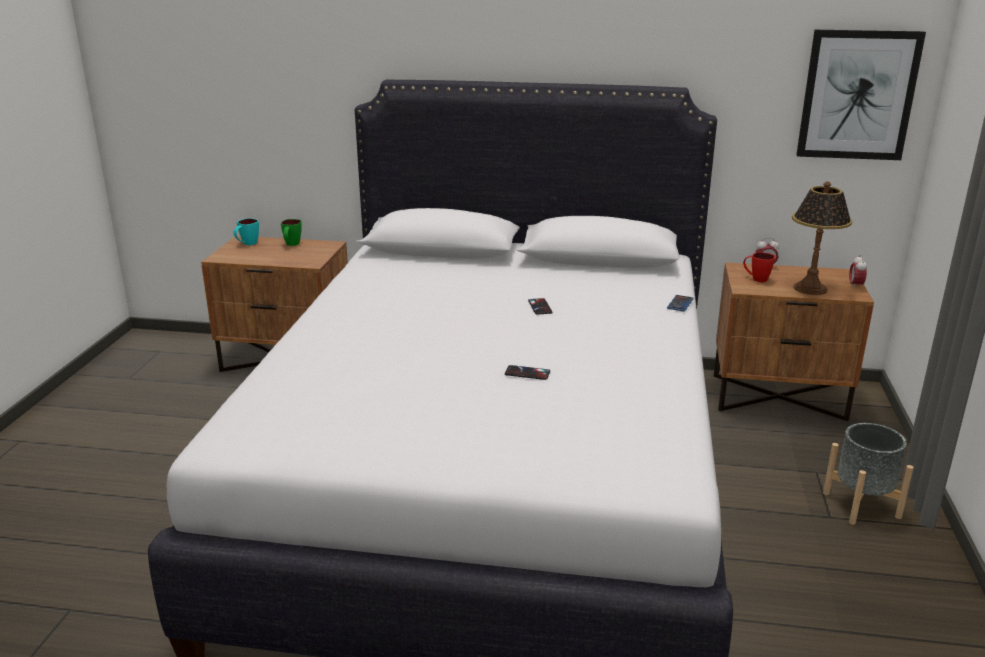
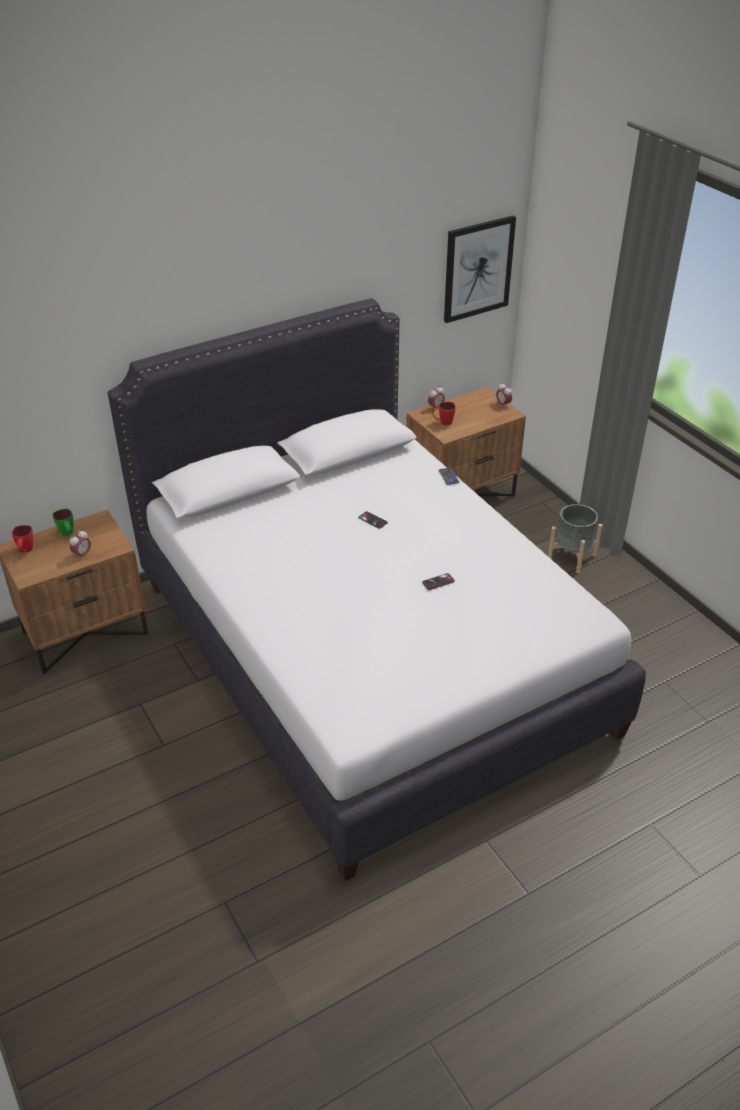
camera: 40 degrees left, 15 degrees up
turquoise mug [234,218,259,245] -> red mug [12,525,33,552]
table lamp [792,182,852,295] -> none
none -> alarm clock [70,530,91,560]

